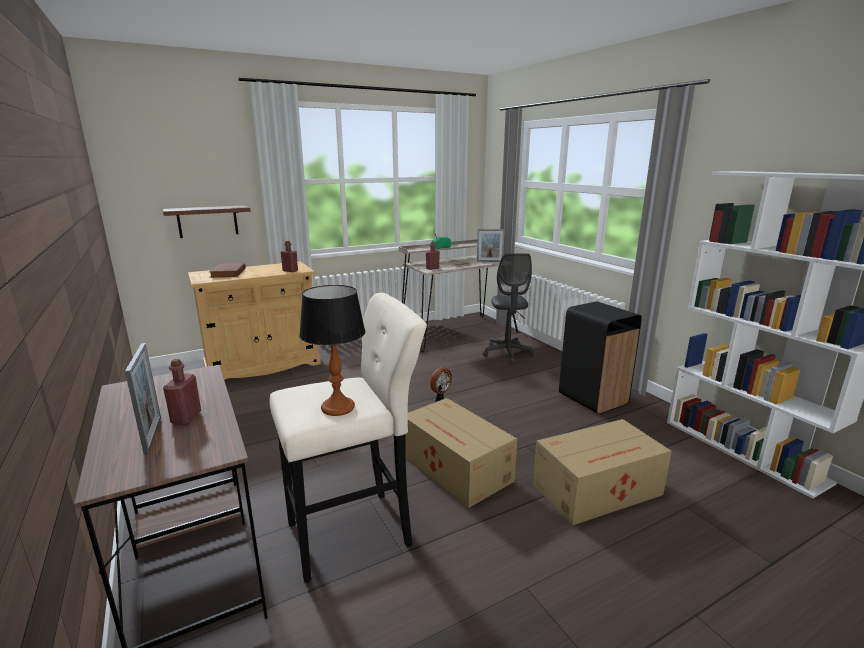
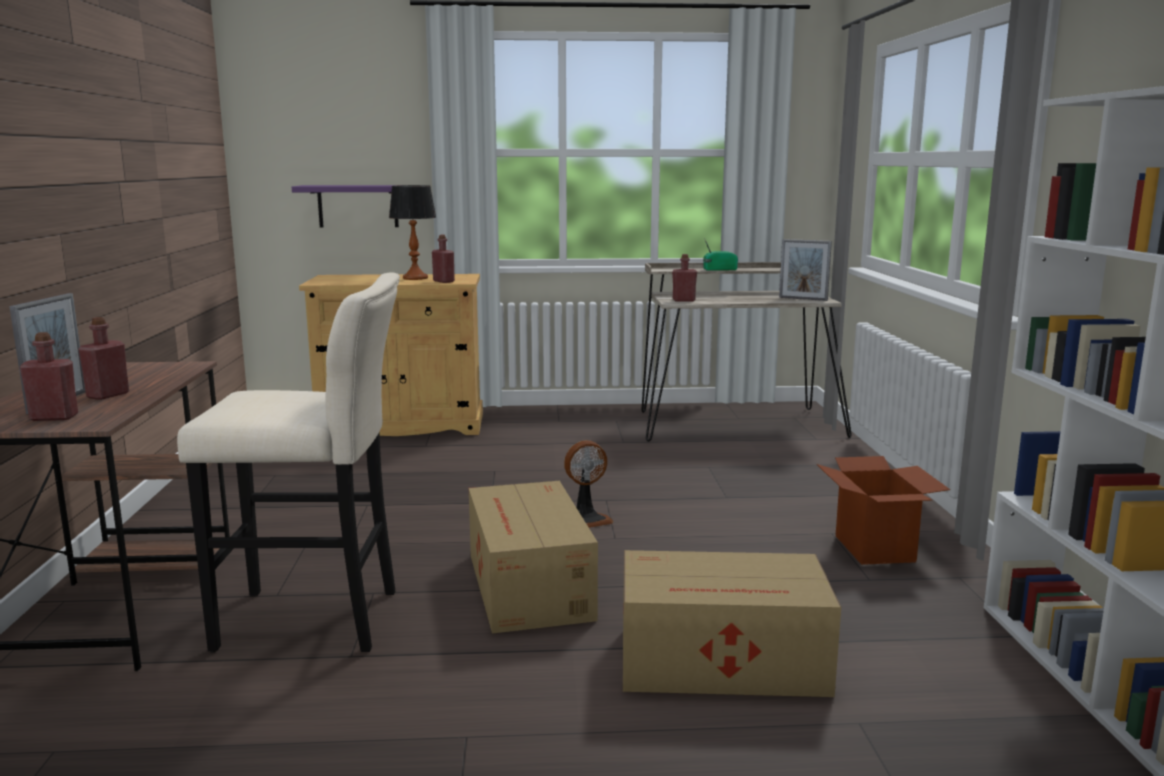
camera: 25 degrees right, 5 degrees down
brown shelf [163,205,250,238] -> purple shelf [292,185,399,228]
brown book [209,263,246,278] -> none
table lamp [299,285,365,416] -> table lamp moved to [389,185,436,280]
grey office chair [483,253,534,364] -> none
black trash can [559,302,642,414] -> cardboard box [816,456,950,565]
none -> red bottle [20,332,78,421]

